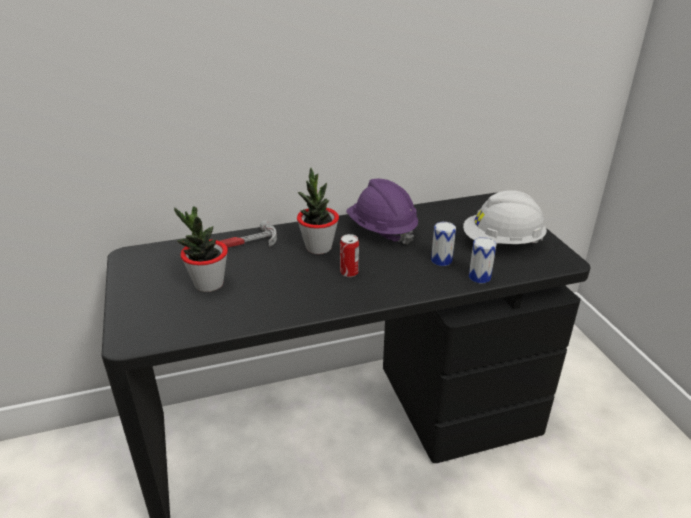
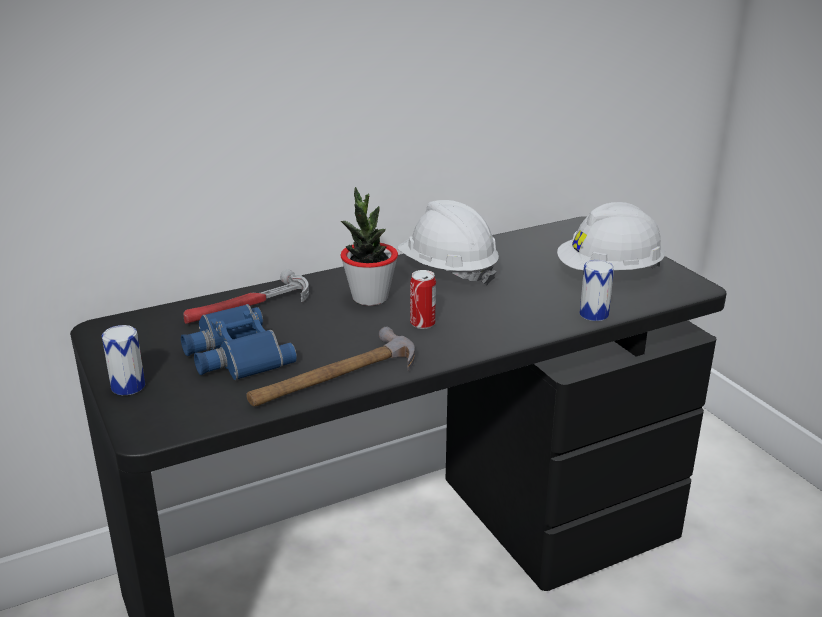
camera: 10 degrees left, 5 degrees down
potted plant [174,206,228,292] -> blue binoculars [181,304,297,380]
purple hard hat [346,179,418,245] -> white hard hat [398,200,499,285]
can [431,222,456,266] -> can moved to [102,325,145,395]
none -> hammer [246,327,415,406]

